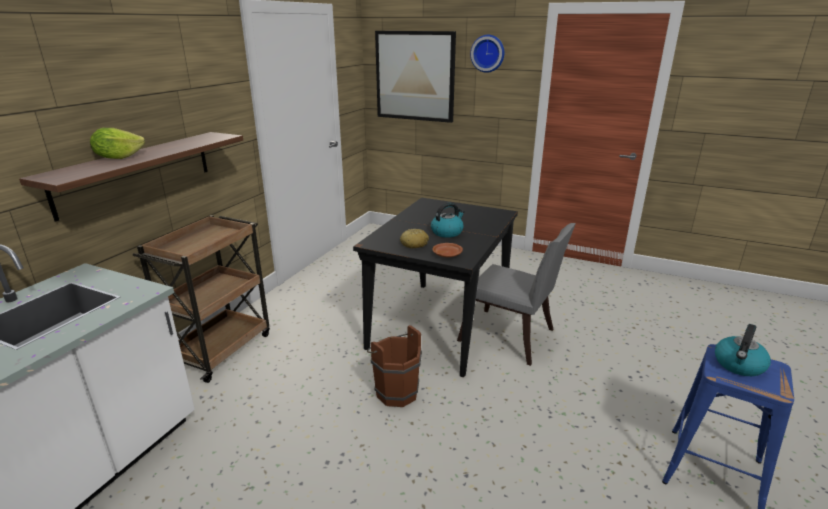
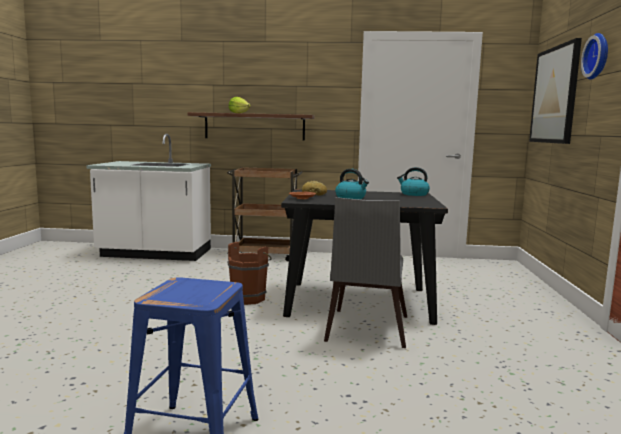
camera: 70 degrees right, 15 degrees down
kettle [715,324,771,376] -> kettle moved to [397,167,430,196]

